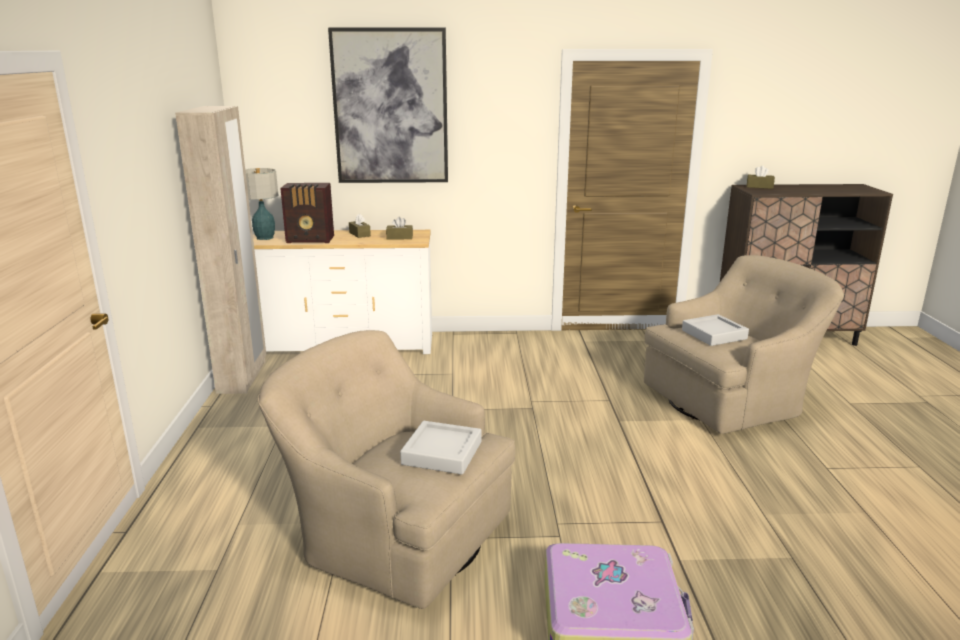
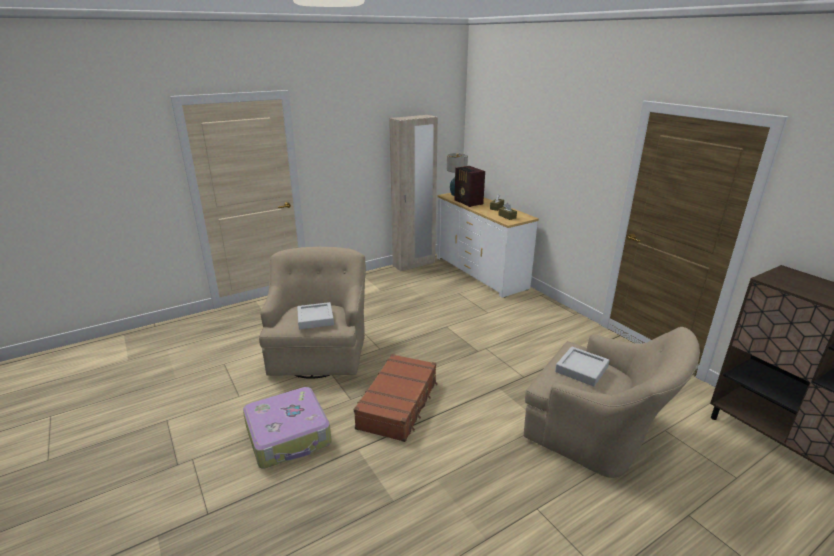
camera: 60 degrees right, 5 degrees up
picture [328,28,448,183] -> none
brown tissue box [747,165,775,189] -> none
none -> brown suitcase [354,354,437,442]

